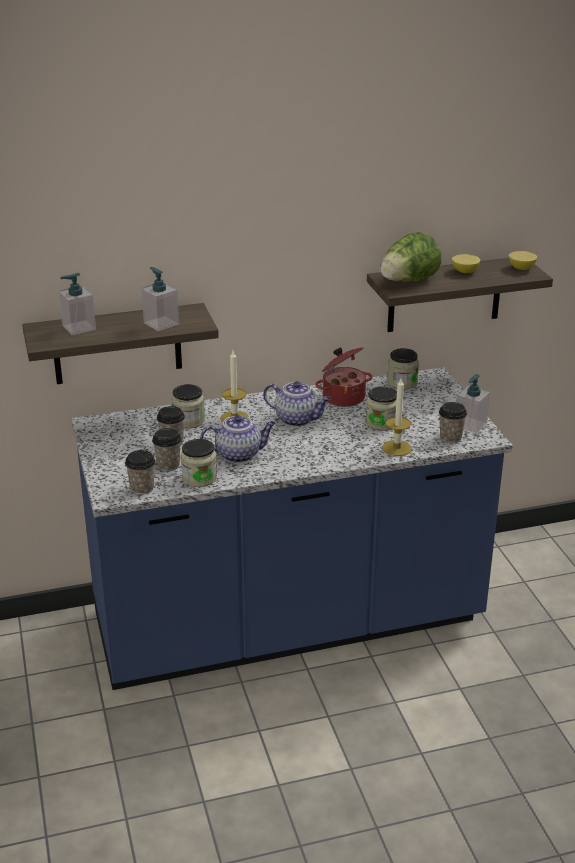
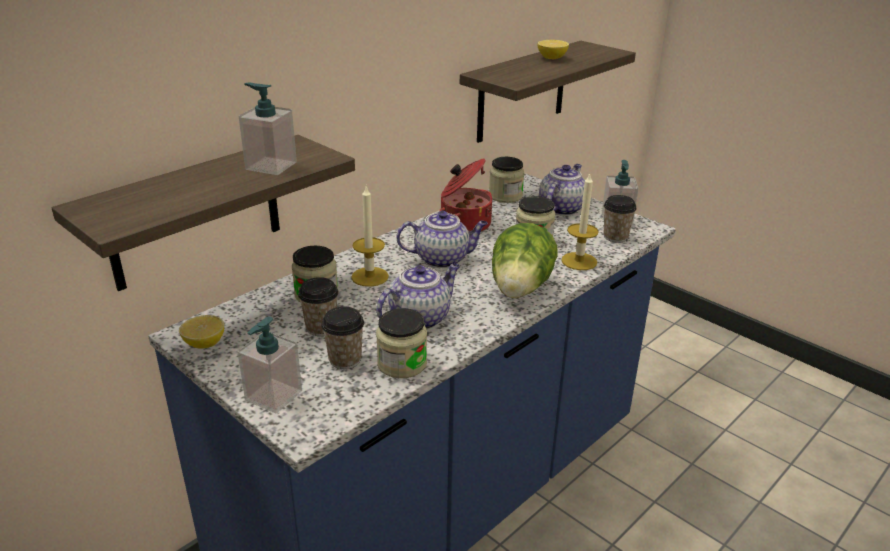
camera: 30 degrees left, 0 degrees up
soap dispenser [59,273,96,335] -> soap dispenser moved to [238,316,302,413]
cup [125,450,155,495] -> none
lettuce [380,232,441,282] -> lettuce moved to [492,223,558,298]
lemon [509,251,537,270] -> lemon moved to [179,315,224,349]
none -> teapot [539,164,585,216]

